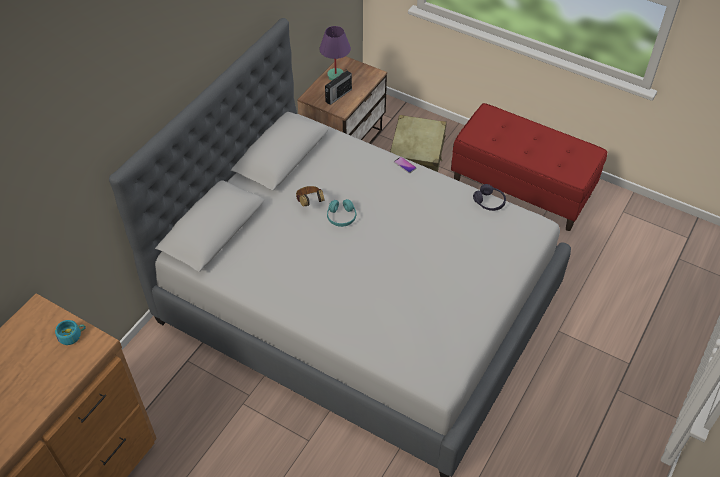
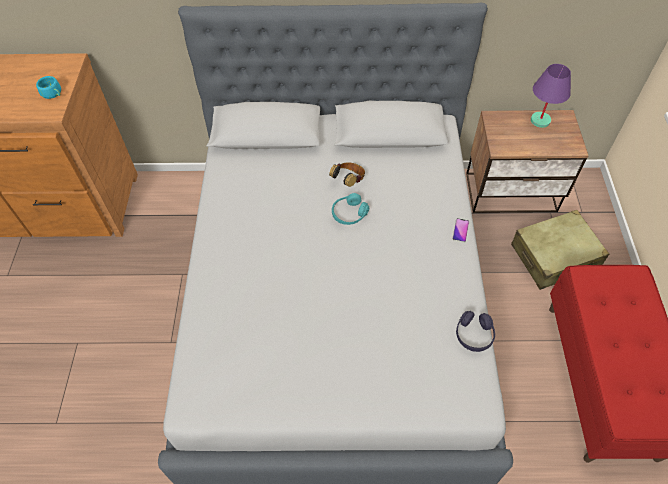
camera: 60 degrees right, 5 degrees up
radio [325,71,352,105] -> none

